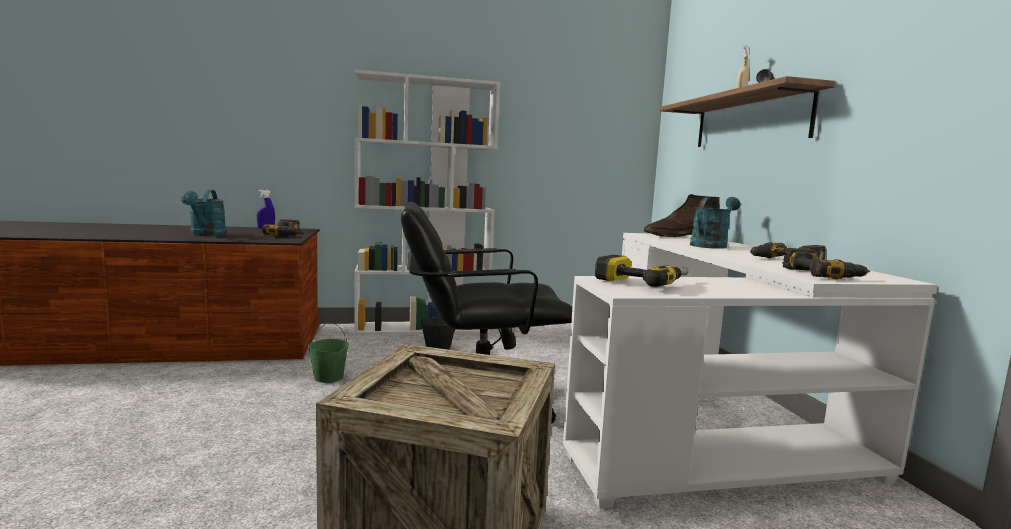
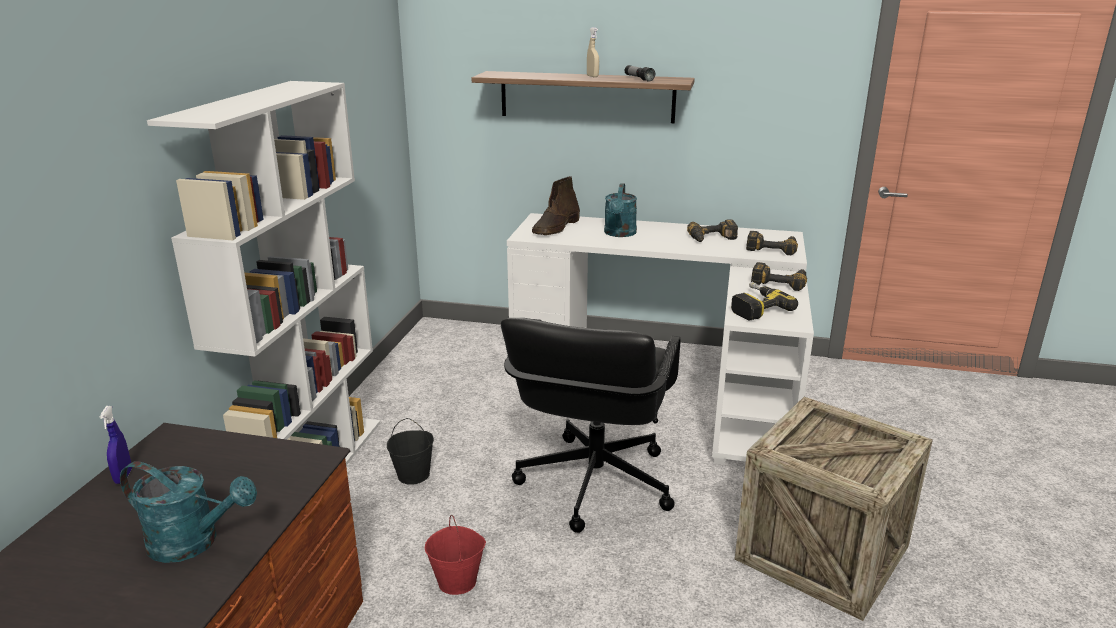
camera: 65 degrees left, 15 degrees up
power drill [262,219,301,236] -> power drill moved to [751,262,807,291]
green bucket [308,321,349,383] -> red bucket [425,515,486,595]
turquoise watering can [690,197,741,249] -> turquoise watering can turned 150 degrees counterclockwise [604,183,637,237]

